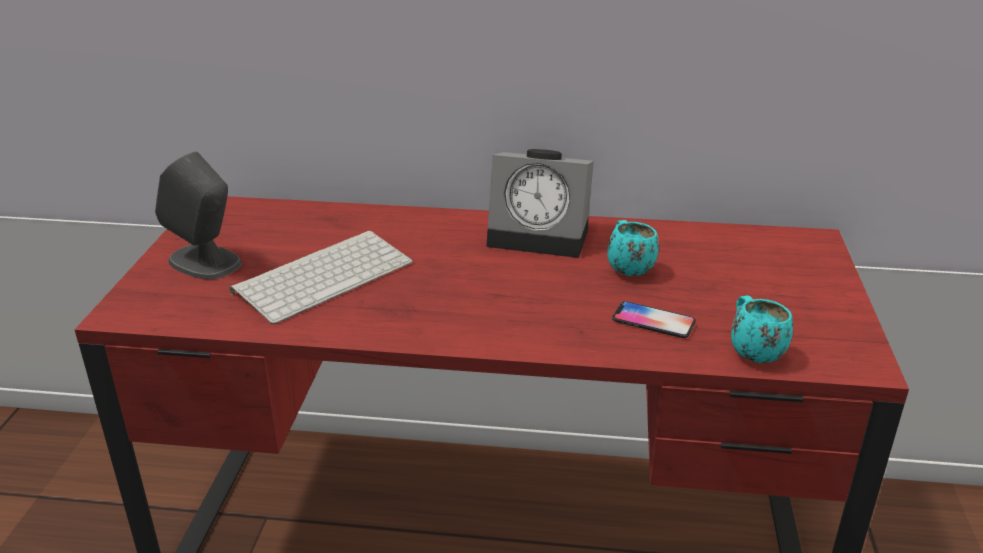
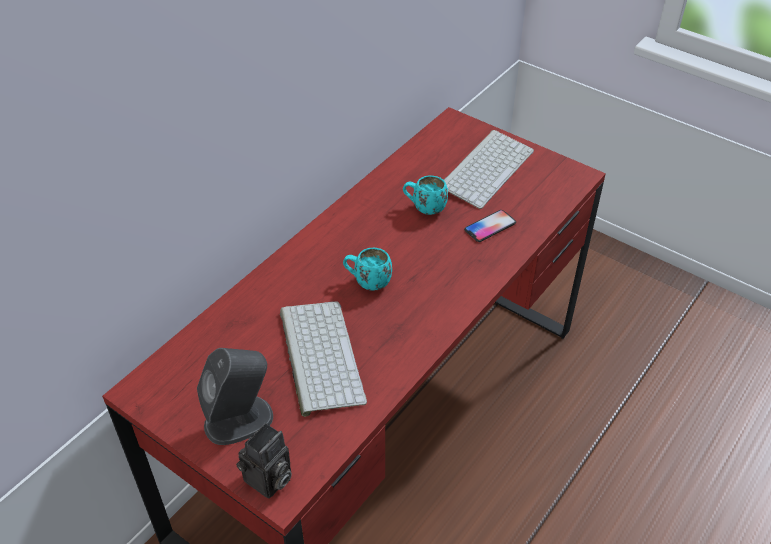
camera: 60 degrees left, 15 degrees up
alarm clock [486,149,594,258] -> none
turquoise mug [731,295,793,363] -> turquoise mug moved to [343,248,392,291]
none -> camera [236,423,292,499]
none -> keyboard [444,130,534,209]

